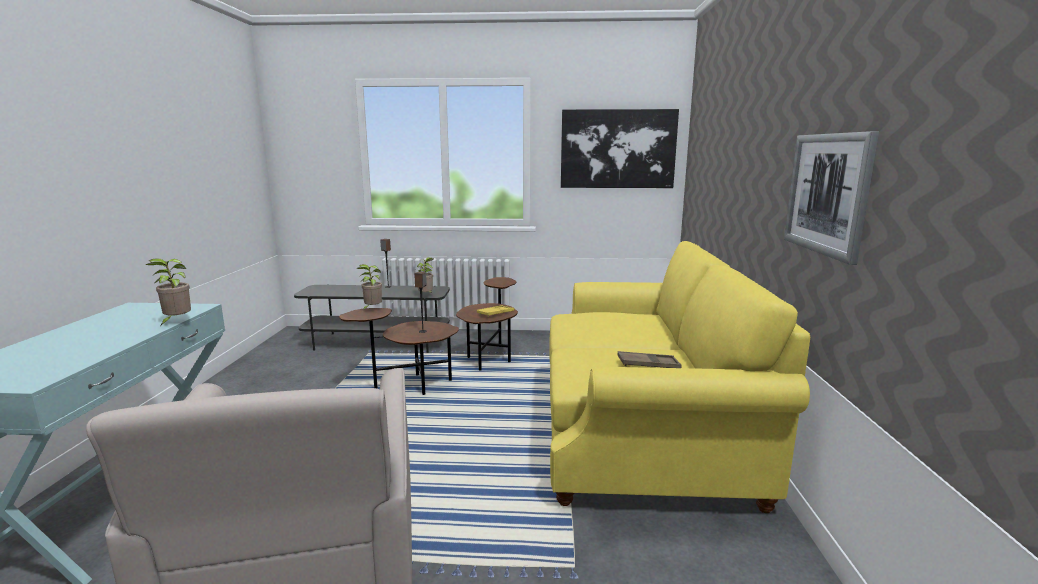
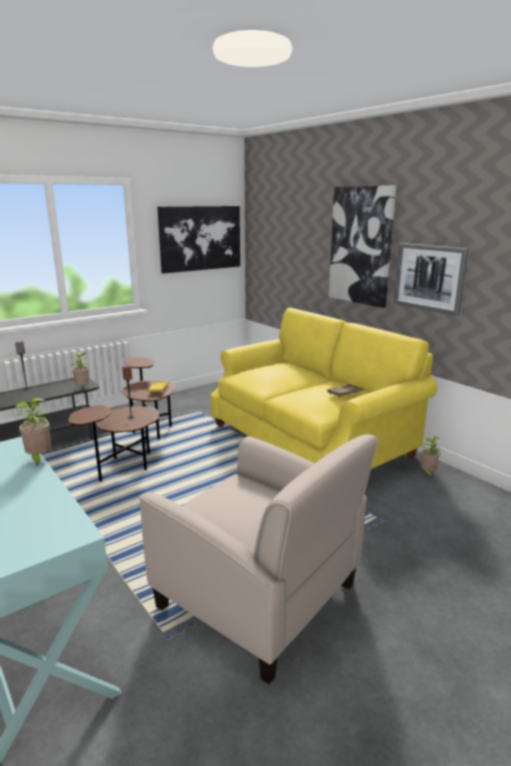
camera: 40 degrees left, 5 degrees up
potted plant [356,264,382,311] -> potted plant moved to [421,437,441,478]
none -> picture [329,185,396,308]

